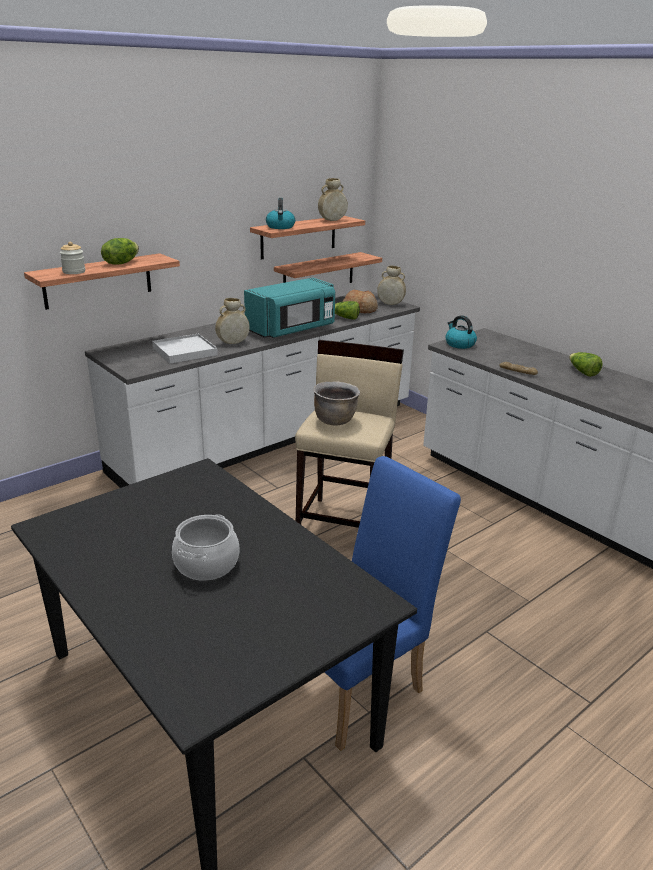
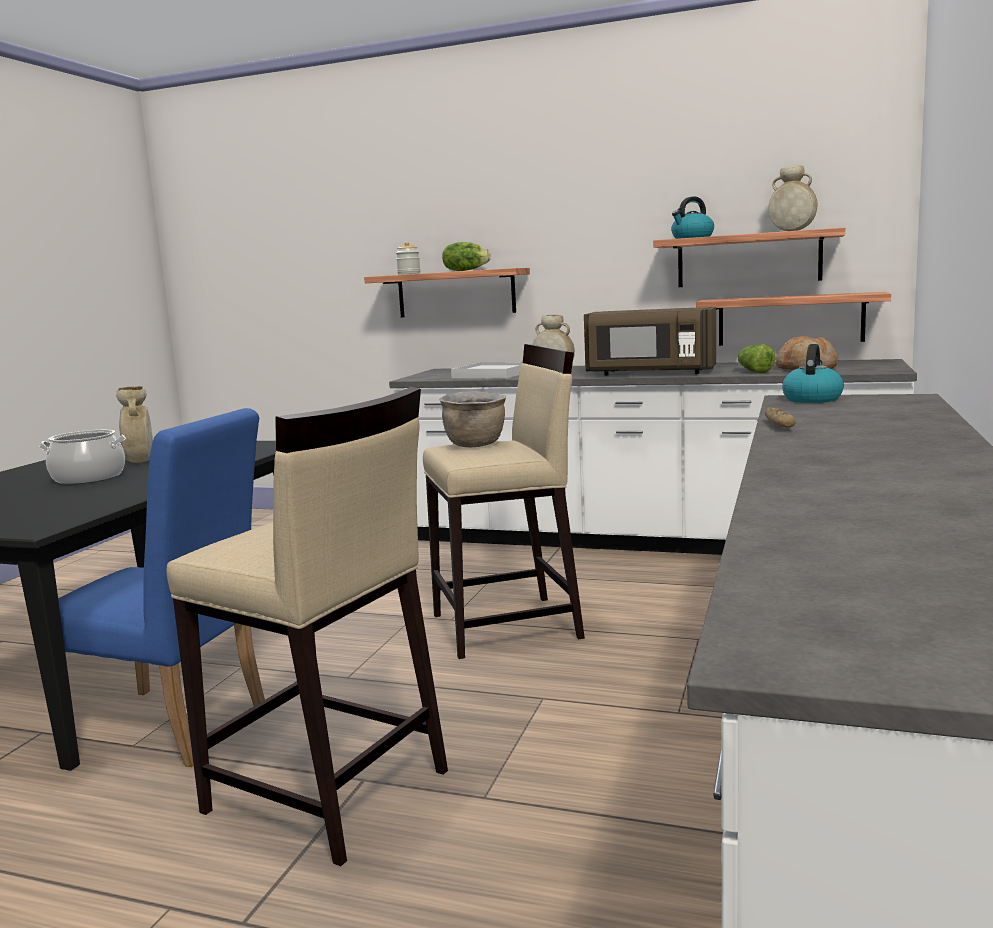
camera: 60 degrees right, 15 degrees down
turquoise microwave [244,277,335,338] -> brown microwave [584,307,716,376]
beige vase [377,266,406,305] -> beige vase moved to [116,386,153,463]
lettuce [569,352,603,377] -> none
none -> beige stool [167,387,448,866]

